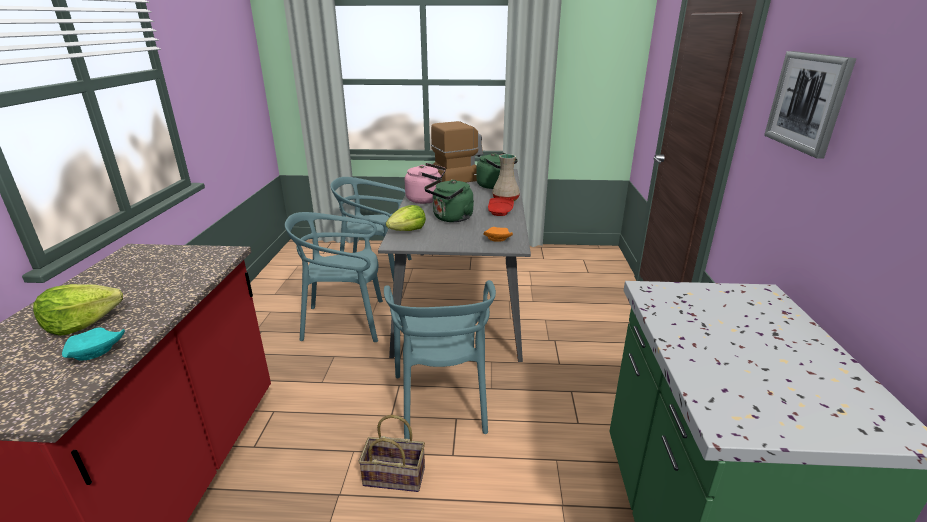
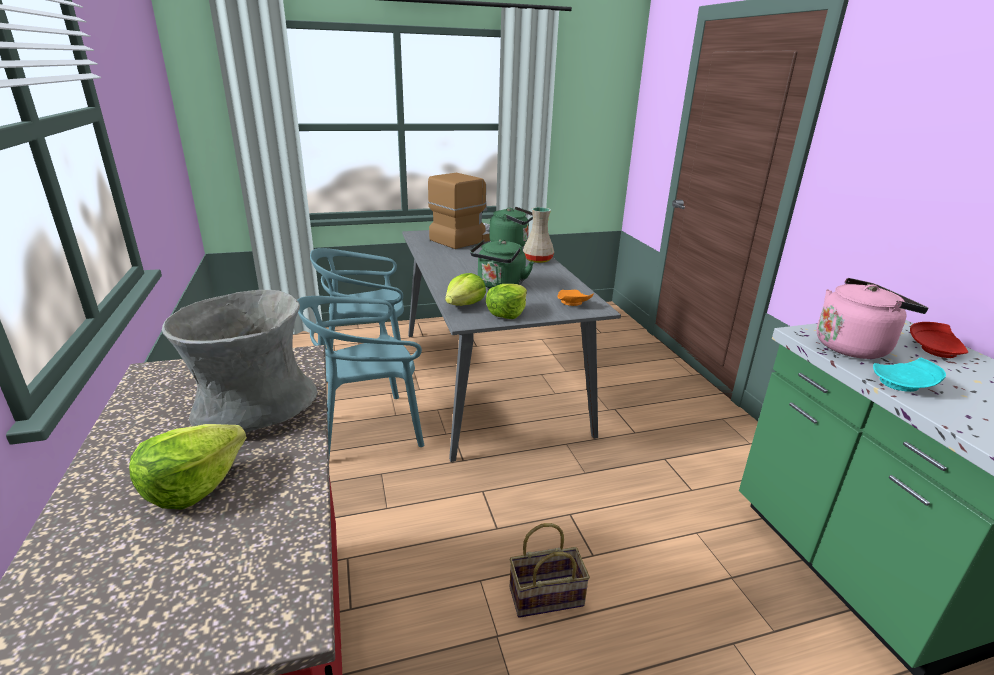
camera: 20 degrees left, 0 degrees up
turquoise plate [62,328,125,361] -> turquoise plate moved to [873,358,946,392]
turquoise chair [384,280,496,439] -> none
pink kettle [405,163,446,204] -> pink kettle moved to [817,278,928,359]
red plate [488,198,514,216] -> red plate moved to [910,322,968,358]
picture [764,51,857,159] -> none
none -> grey vase [162,290,318,433]
none -> lettuce [486,284,527,319]

